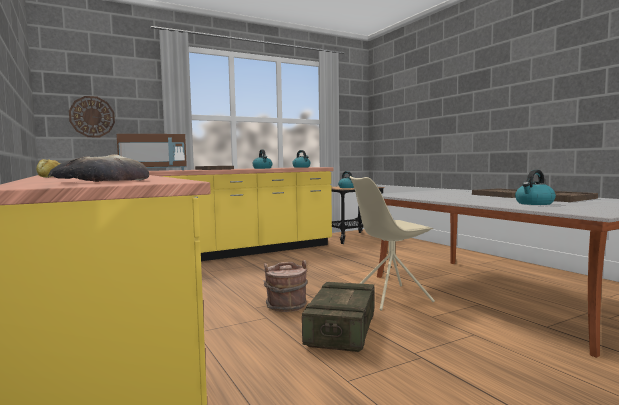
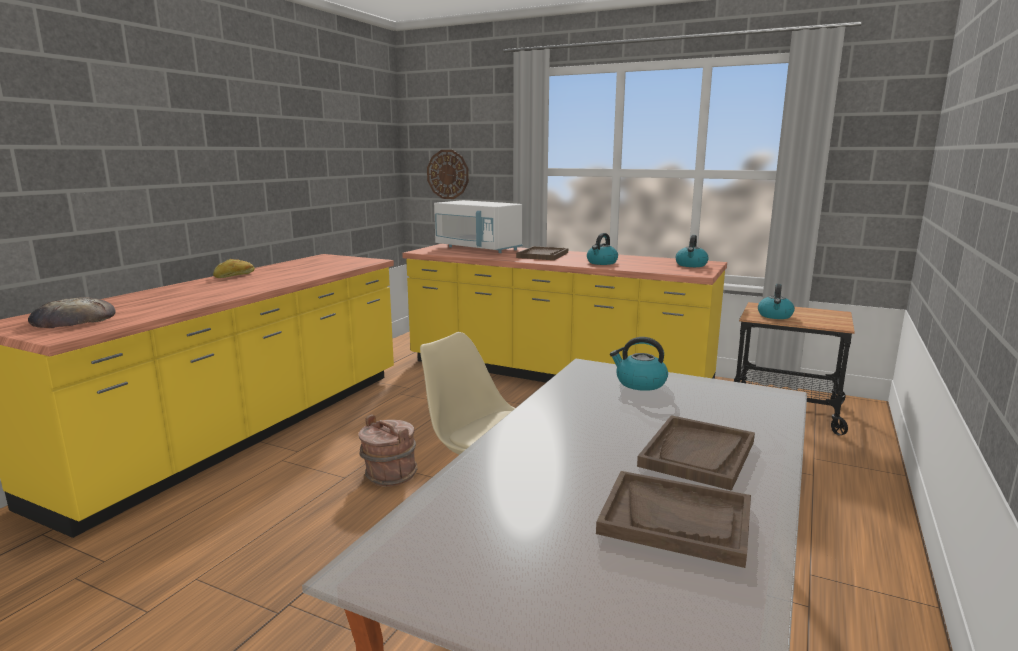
camera: 55 degrees right, 10 degrees up
brown microwave [117,134,187,170] -> white microwave [434,200,523,253]
crate [302,282,374,352] -> none
kettle [515,170,556,205] -> kettle moved to [610,337,668,391]

